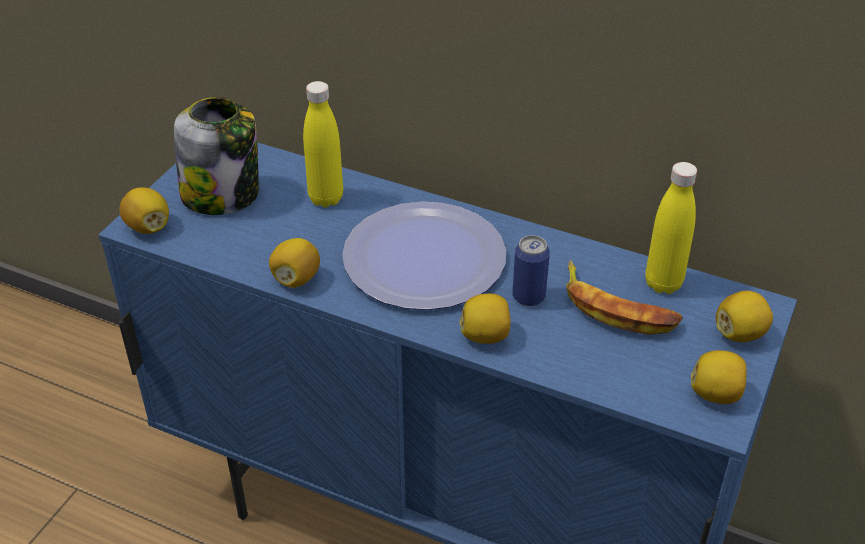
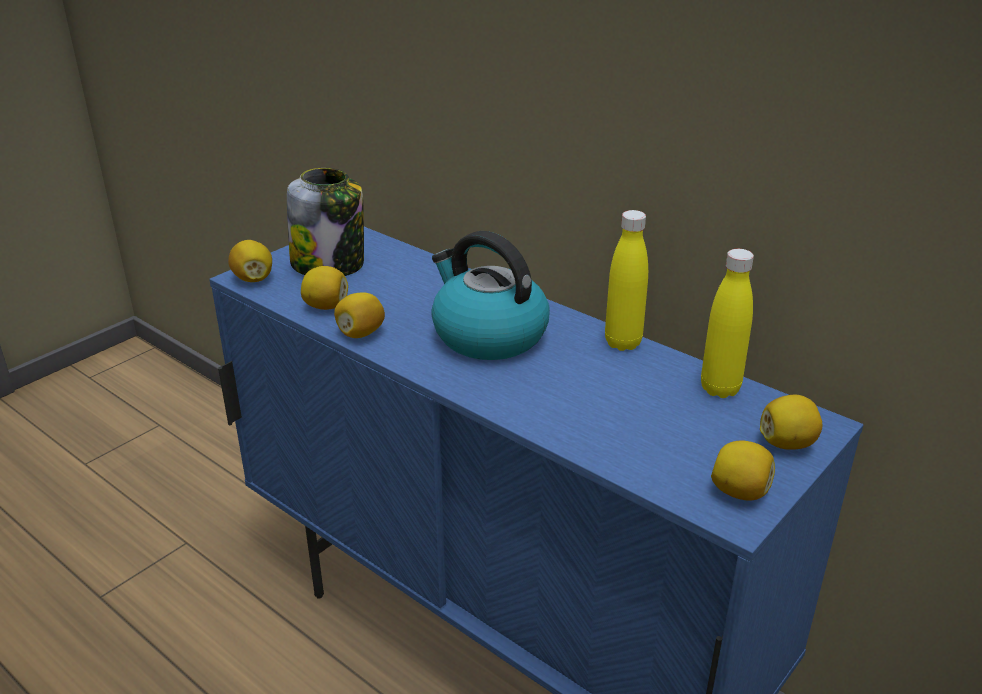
camera: 15 degrees right, 10 degrees down
yellow bottle [303,81,343,207] -> yellow bottle moved to [605,210,648,351]
plate [342,201,506,310] -> kettle [431,231,550,360]
lemon [460,293,510,344] -> lemon moved to [301,266,348,310]
can [512,235,550,306] -> none
banana [566,260,683,335] -> none

